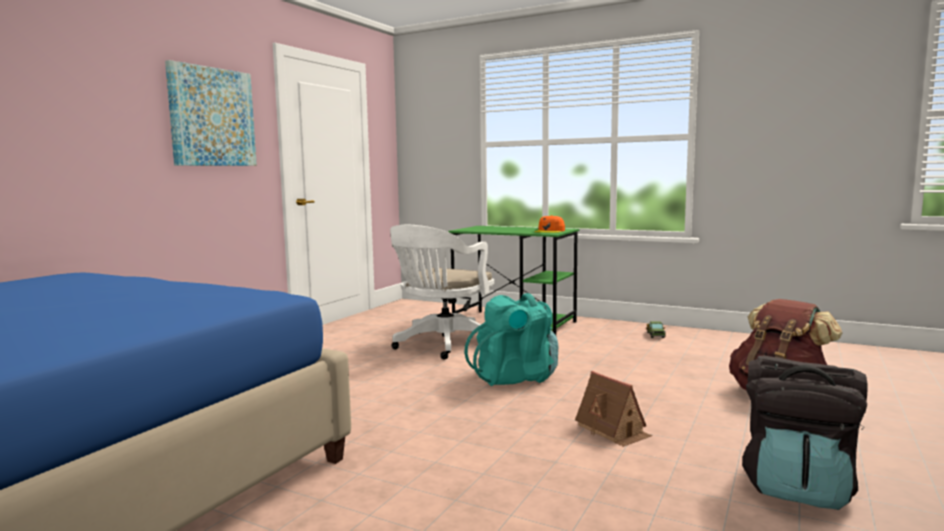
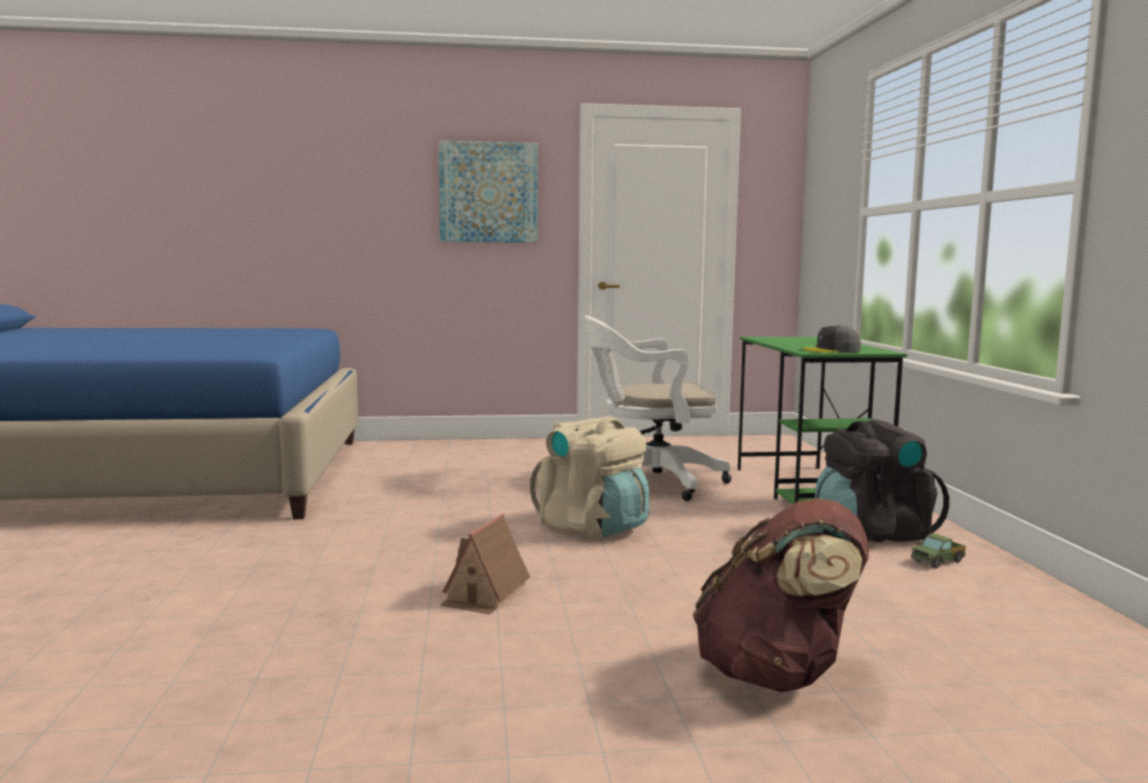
camera: 55 degrees right, 0 degrees up
turquoise backpack [464,293,558,386] -> beige backpack [530,416,649,540]
orange cap [534,215,565,233] -> grey cap [802,325,861,353]
black backpack [742,355,867,510] -> black backpack moved to [815,419,949,542]

